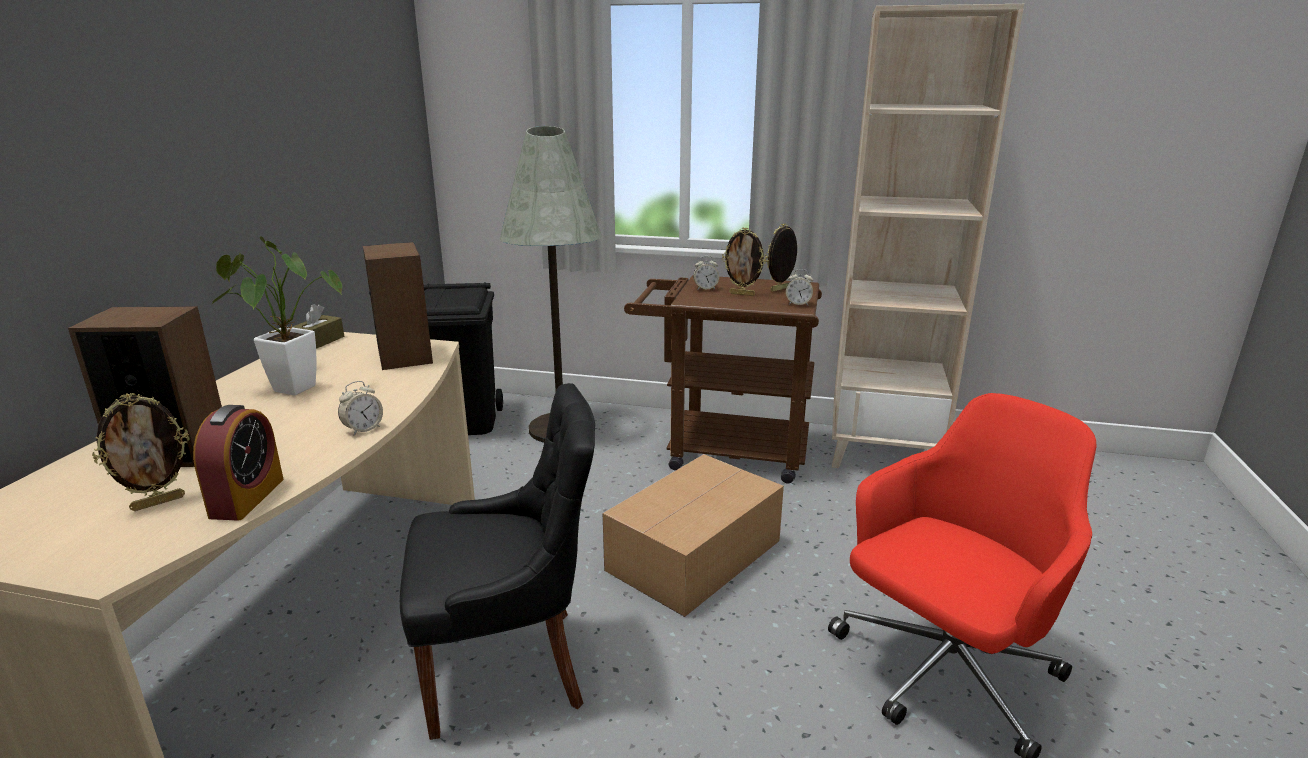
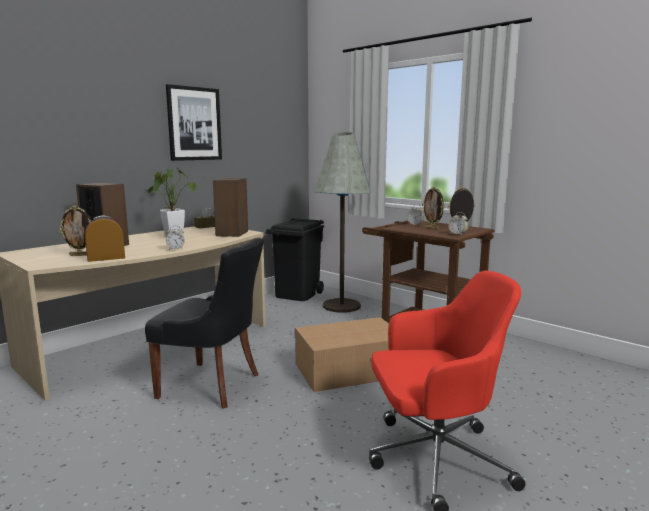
camera: 30 degrees right, 10 degrees down
alarm clock [193,405,284,521] -> alarm clock turned 150 degrees counterclockwise [85,216,125,262]
beige bookcase [832,4,1024,468] -> none
none -> picture [166,84,222,161]

